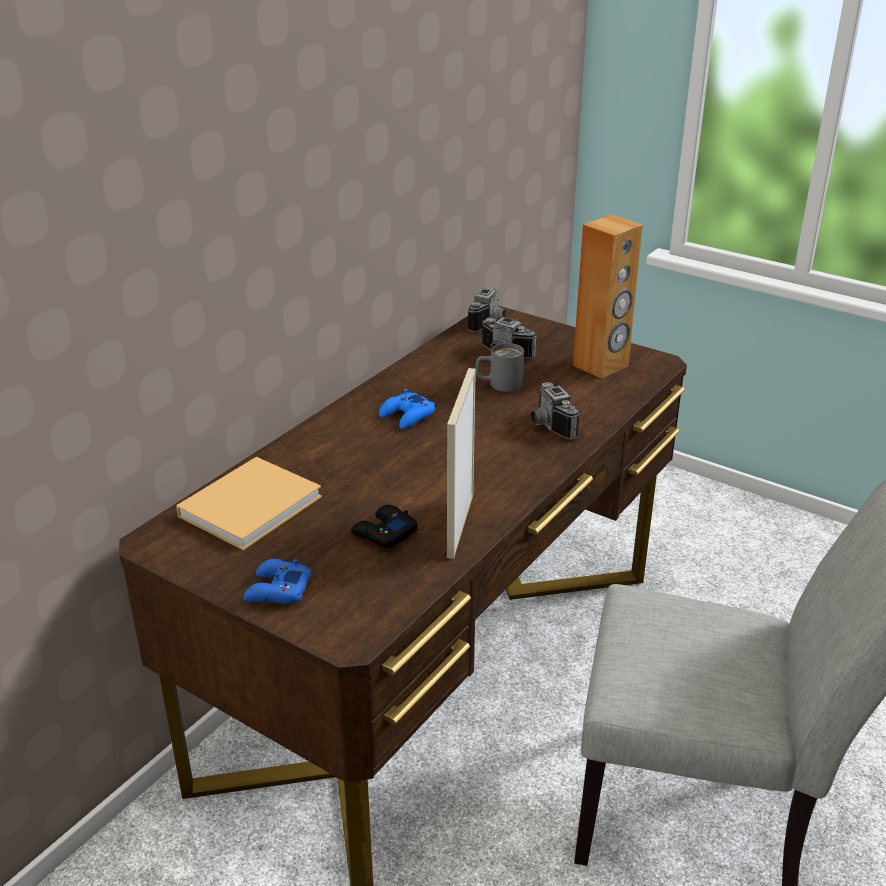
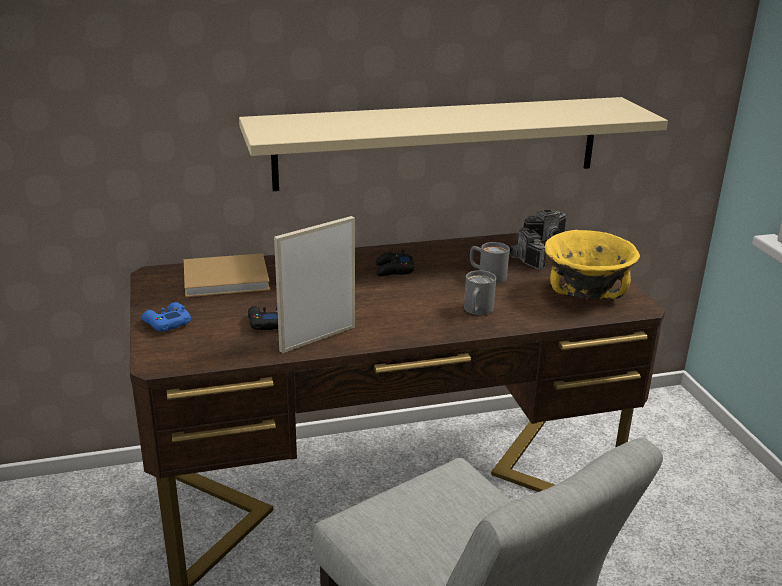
camera: 40 degrees right, 5 degrees down
blue game controller [379,389,435,430] -> black game controller [376,250,414,276]
camera [531,382,579,440] -> grey mug [464,270,496,315]
brown speaker [573,215,643,379] -> yellow bowl [545,230,640,300]
none -> beige shelf [239,97,668,191]

